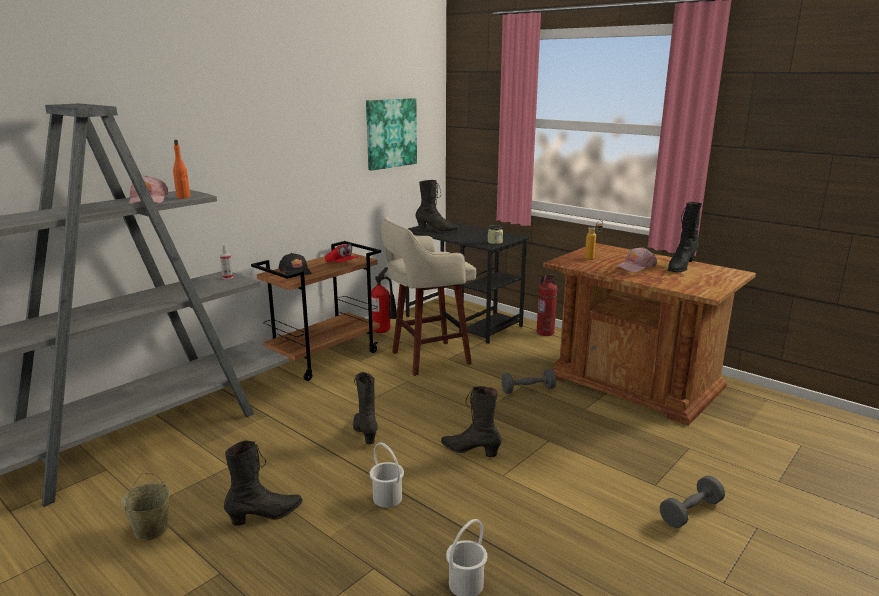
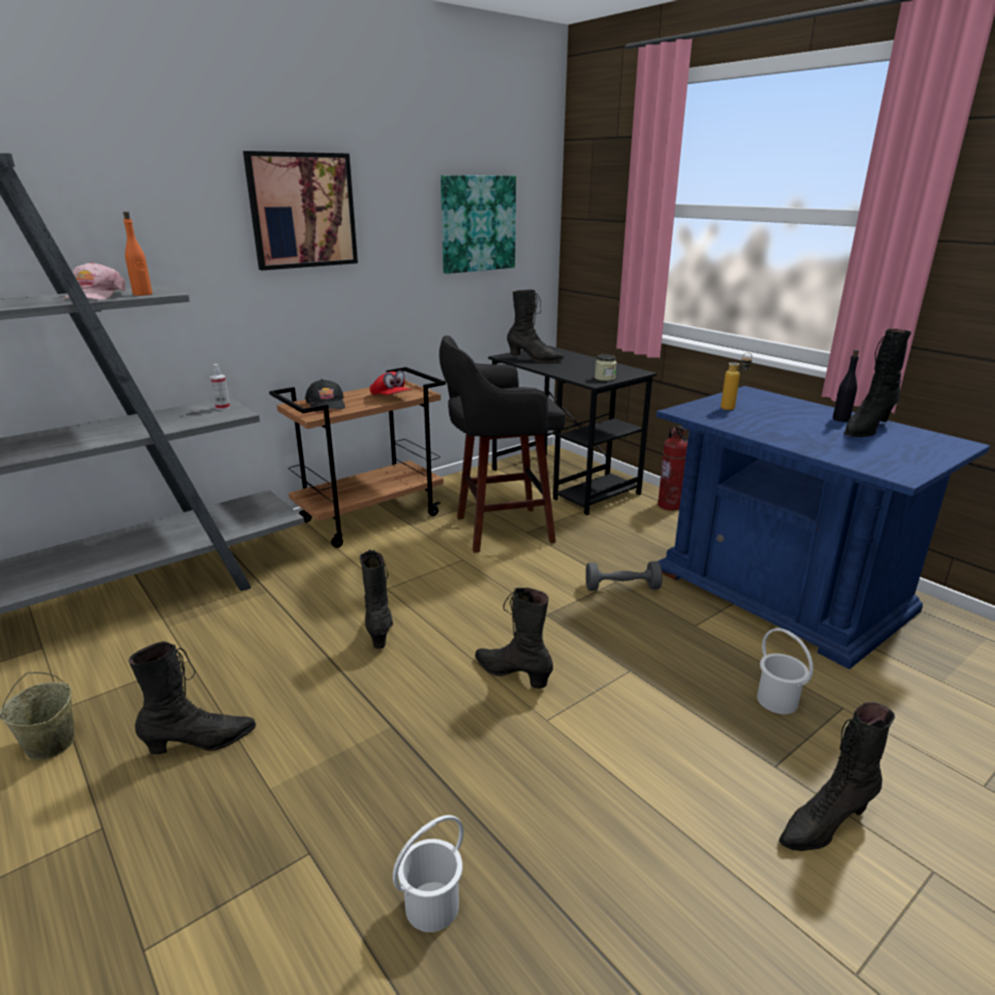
camera: 10 degrees right, 5 degrees up
white bucket [370,443,404,508] -> white bucket moved to [757,628,813,714]
fire extinguisher [371,267,397,333] -> none
beige stool [381,217,476,376] -> black stool [439,336,565,553]
brown cabinet [543,243,756,426] -> blue cabinet [656,386,990,669]
pink cap [616,247,657,272] -> none
grey dumbbell [660,476,725,528] -> black boot [779,702,895,851]
none -> picture [243,151,358,270]
none -> black bottle [833,350,859,422]

